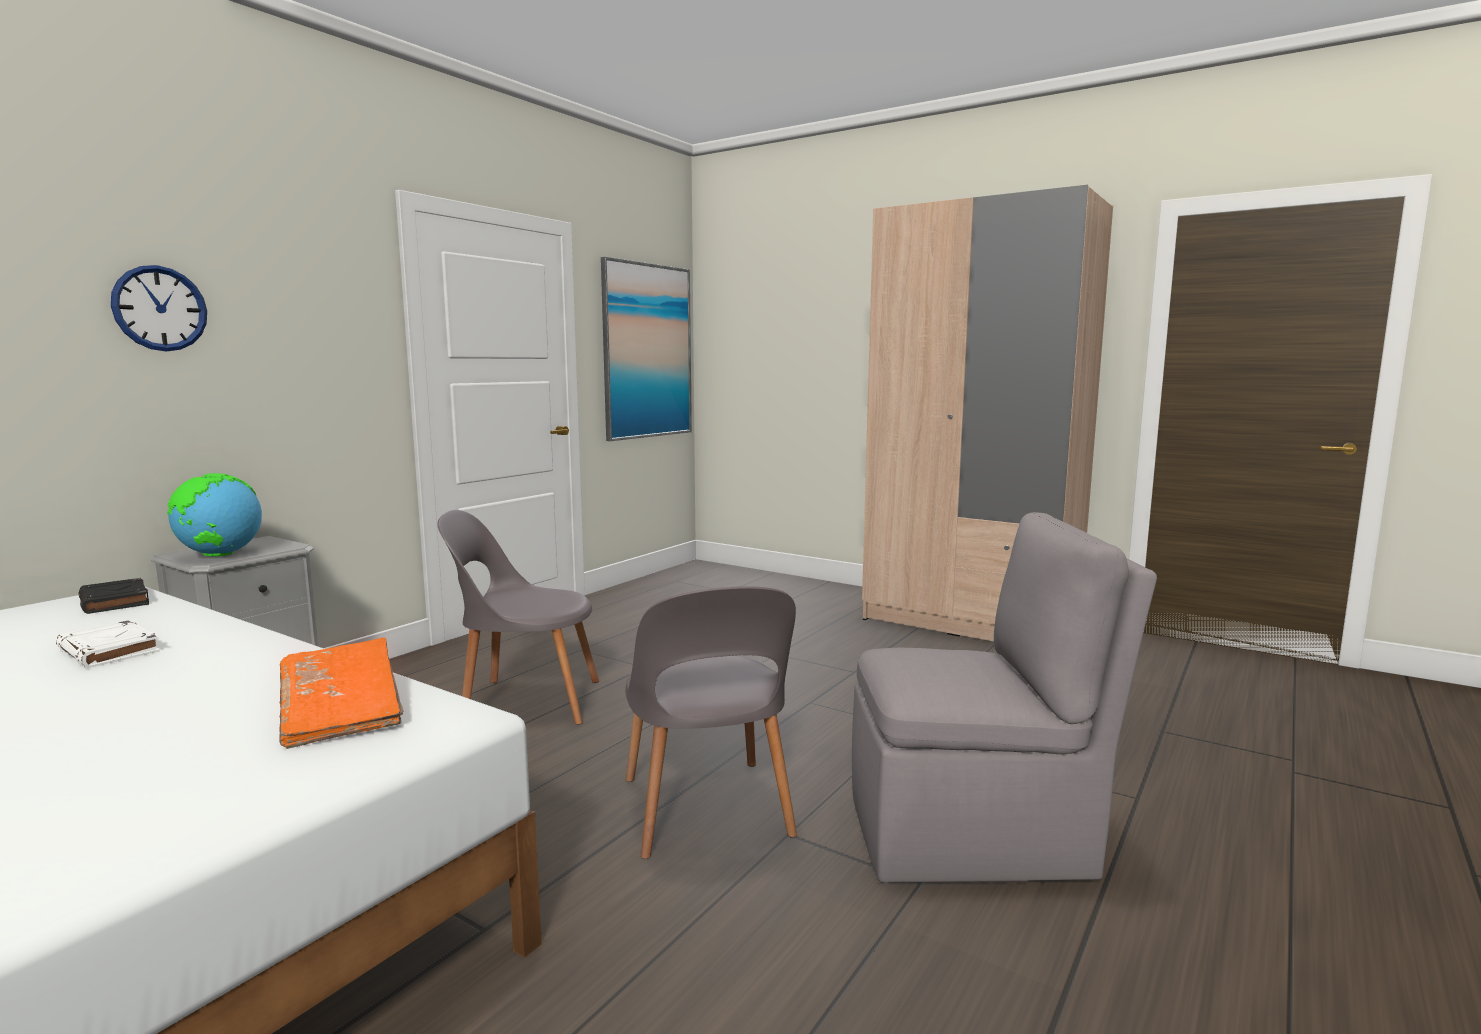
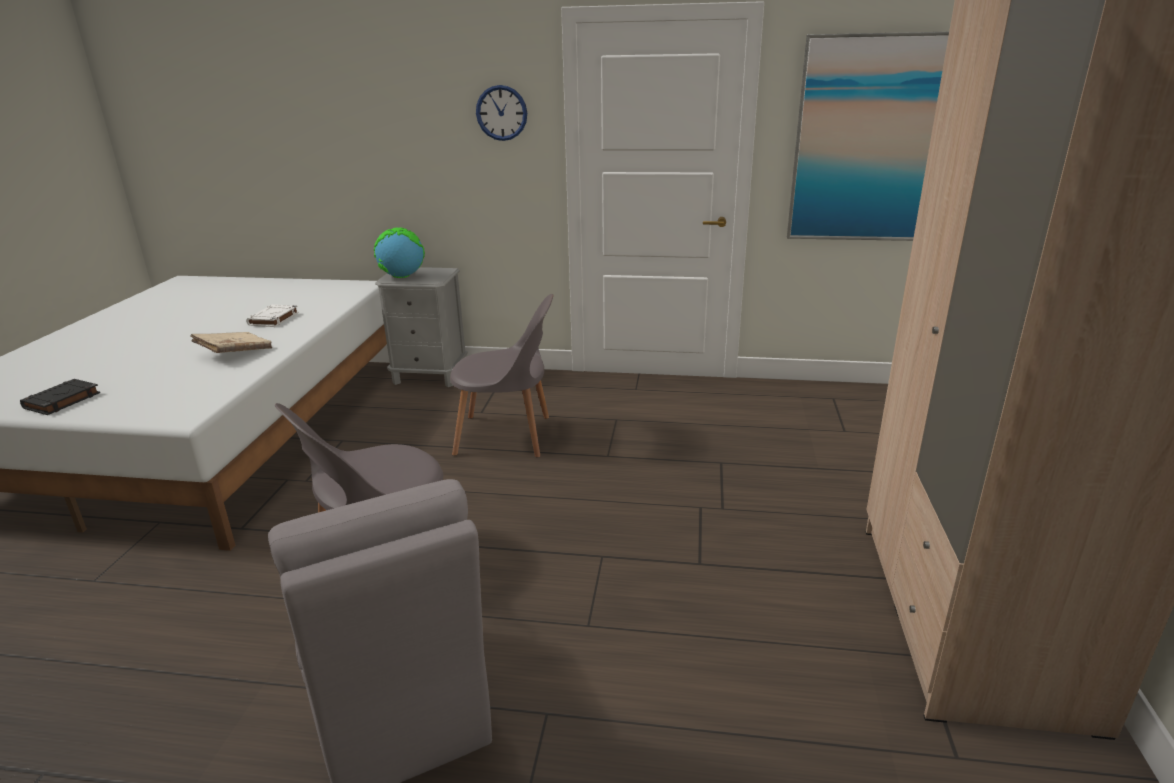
camera: 65 degrees right, 15 degrees up
black book [79,578,149,614] -> black book moved to [20,379,100,415]
wall clock [111,265,207,351] -> wall clock moved to [476,85,527,141]
orange book [279,637,403,749] -> none
grey chair [437,510,599,725] -> grey chair turned 120 degrees clockwise [450,294,553,458]
none -> beige book [191,332,272,353]

